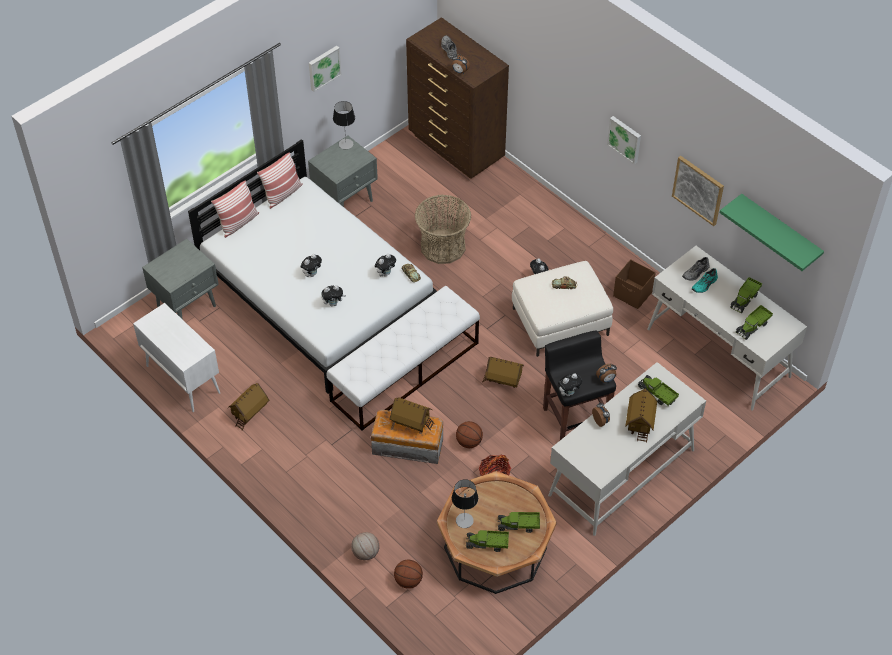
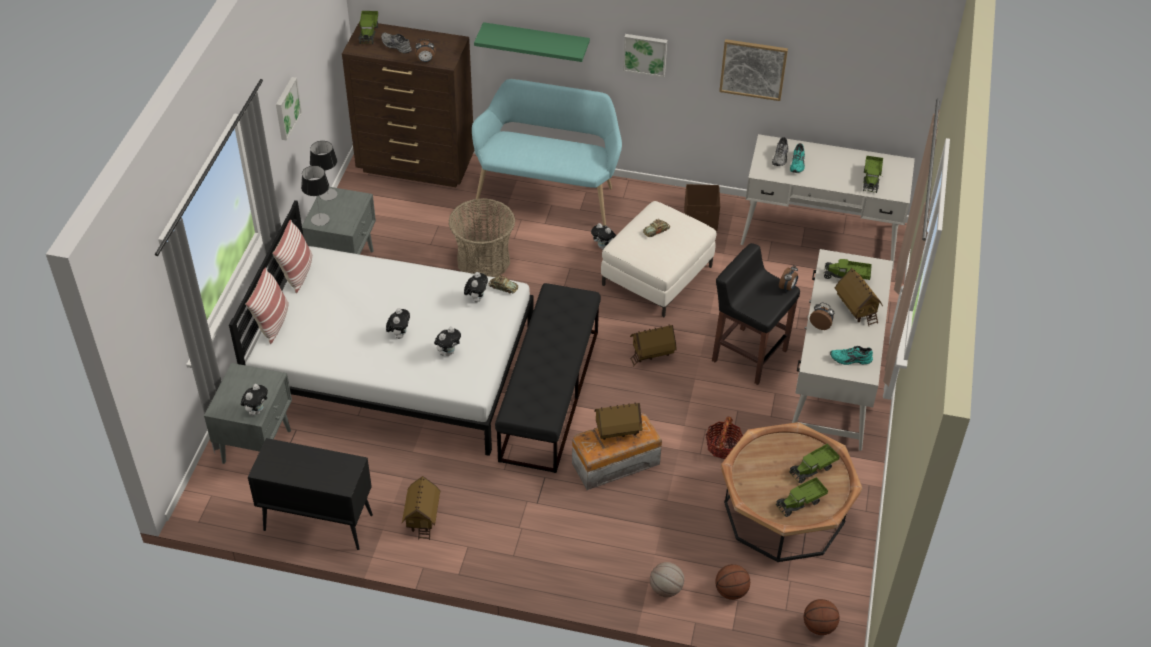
camera: 35 degrees left, 5 degrees down
white cabinet [133,303,220,412] -> black cabinet [248,438,373,550]
white bench [327,286,480,431] -> black bench [495,283,601,473]
table lamp [452,479,478,528] -> table lamp moved to [301,165,330,226]
basketball [456,421,483,448] -> basketball moved to [804,599,840,635]
plush toy [558,373,582,396] -> plush toy moved to [241,384,268,416]
green shelf [720,194,824,271] -> green shelf moved to [474,22,590,62]
toy truck [730,277,762,313] -> toy truck moved to [359,11,378,44]
none -> turquoise bench [472,79,622,226]
none -> turquoise shoe [830,346,873,365]

